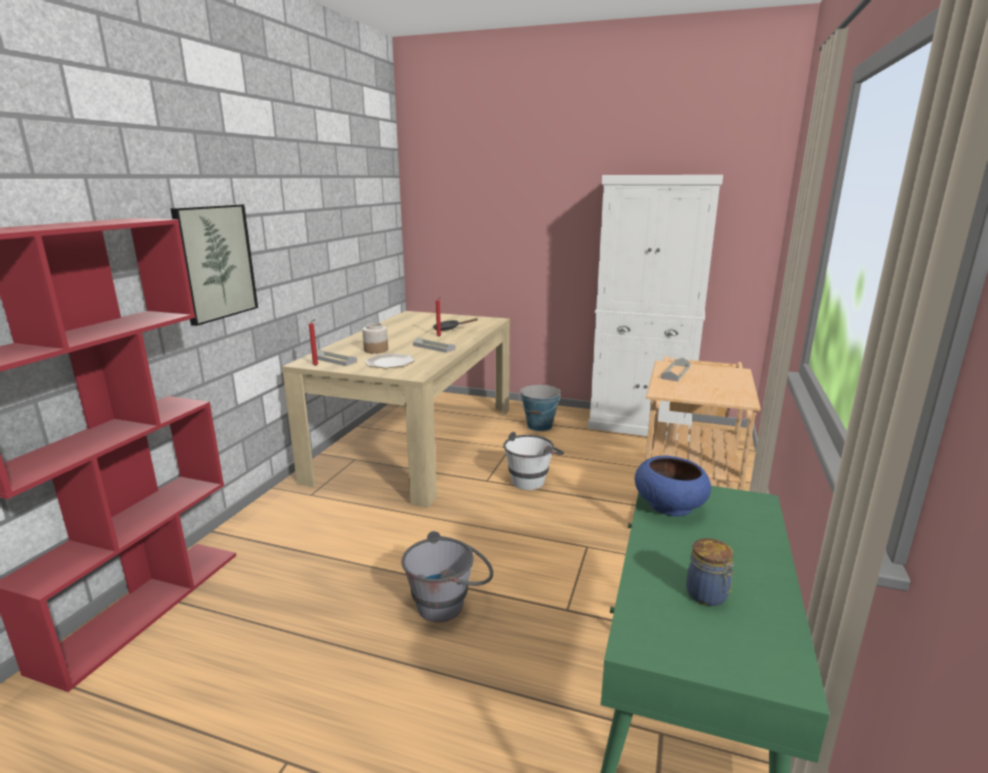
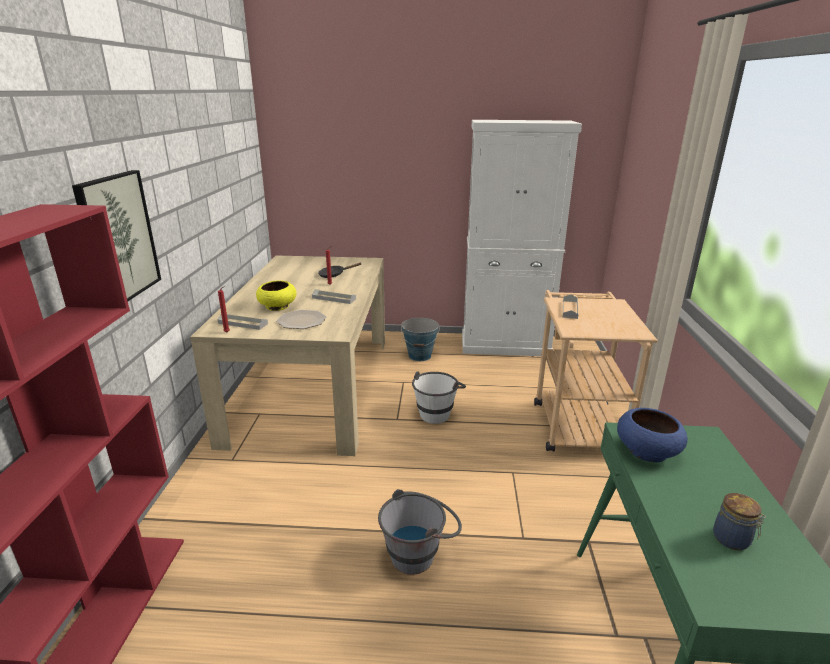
camera: 15 degrees left, 5 degrees up
jar [362,323,388,354] -> yellow bowl [256,281,296,311]

